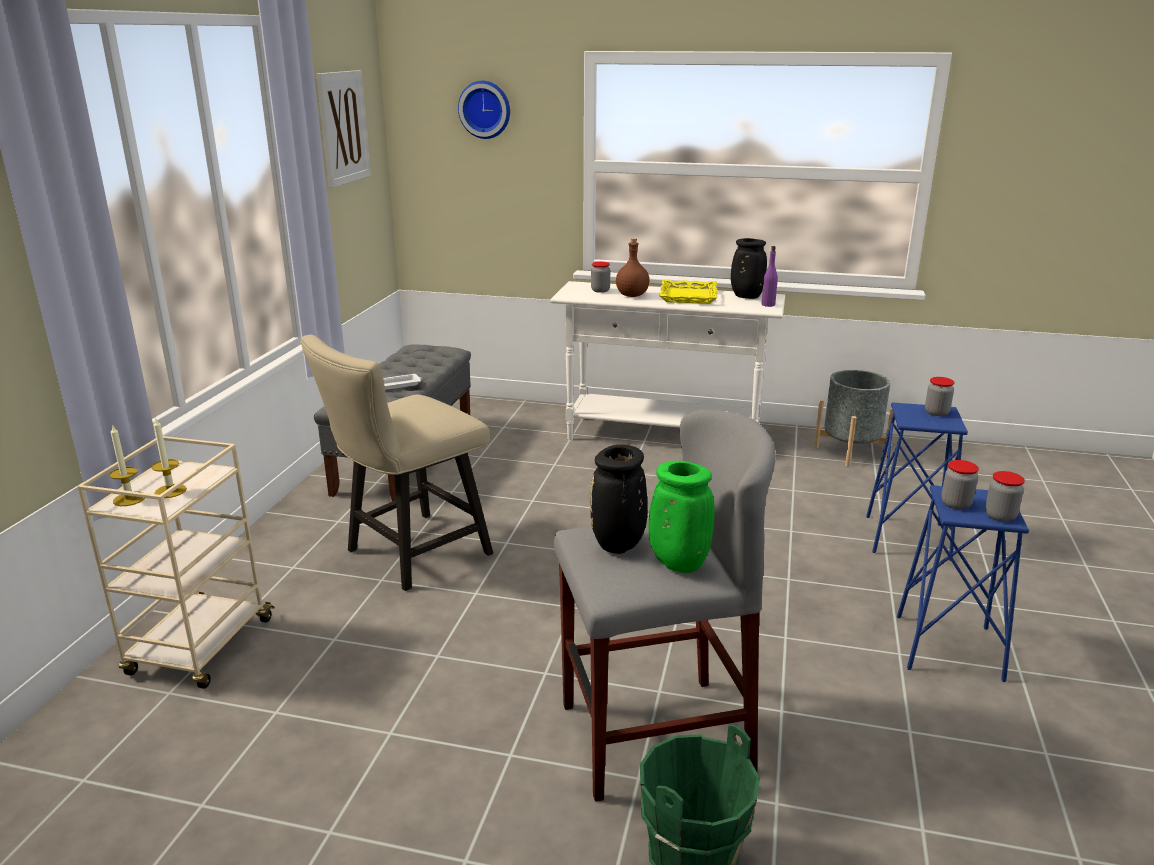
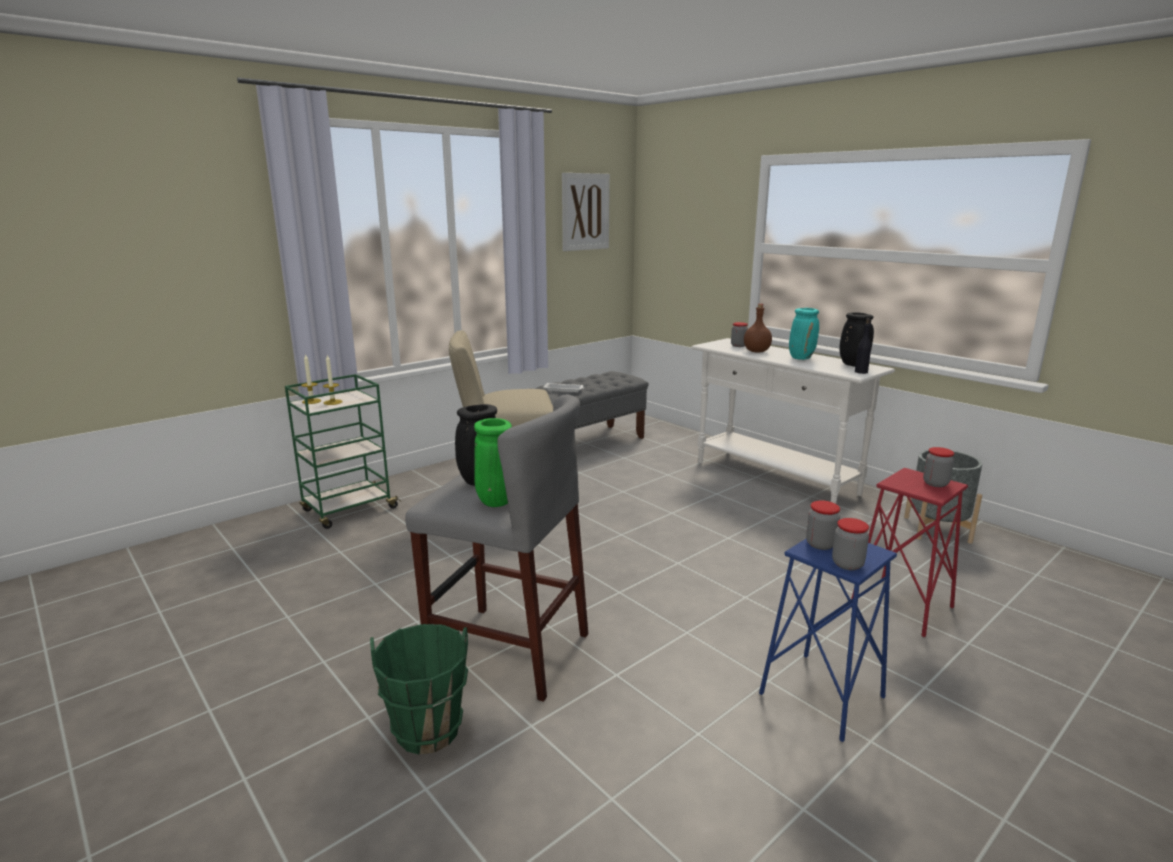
camera: 35 degrees right, 5 degrees down
beige cart [77,436,275,689] -> green cart [285,374,401,529]
wall clock [458,81,510,139] -> none
yellow tray [659,279,718,304] -> turquoise vase [789,308,819,360]
purple bottle [762,246,778,307] -> black bottle [855,318,871,374]
blue stool [866,402,968,561] -> red stool [851,468,968,637]

